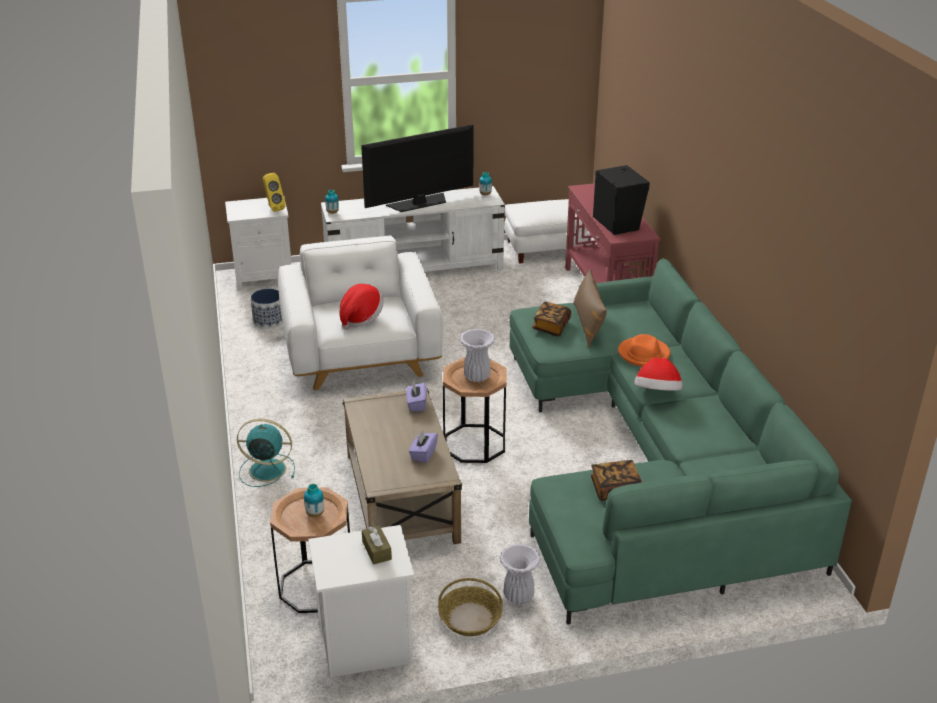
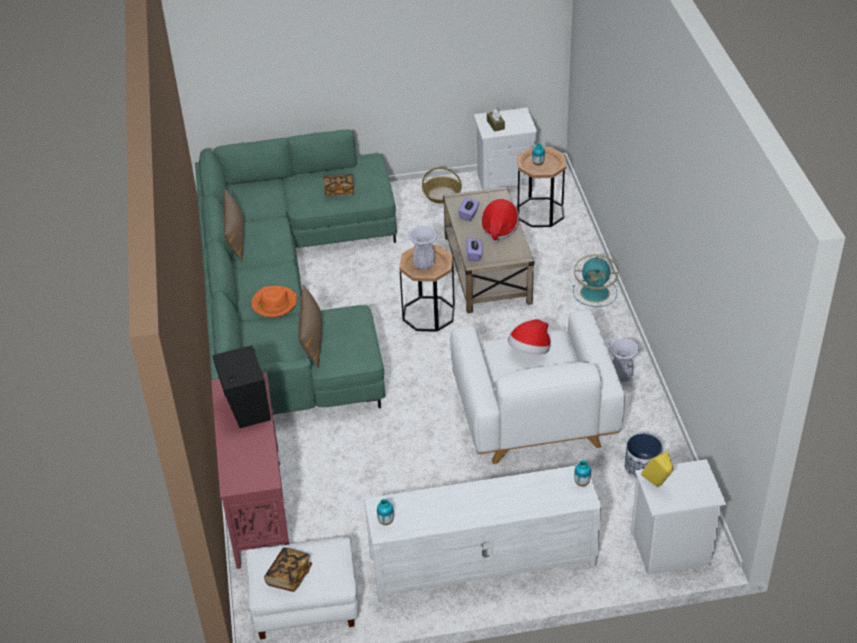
camera: 175 degrees left, 10 degrees up
television [361,124,473,212] -> none
white vase [499,544,541,605] -> white vase moved to [609,338,639,382]
book [532,302,571,336] -> book moved to [264,547,312,592]
hat [634,357,683,391] -> hat moved to [481,199,519,244]
none -> brown pillow [223,189,244,262]

